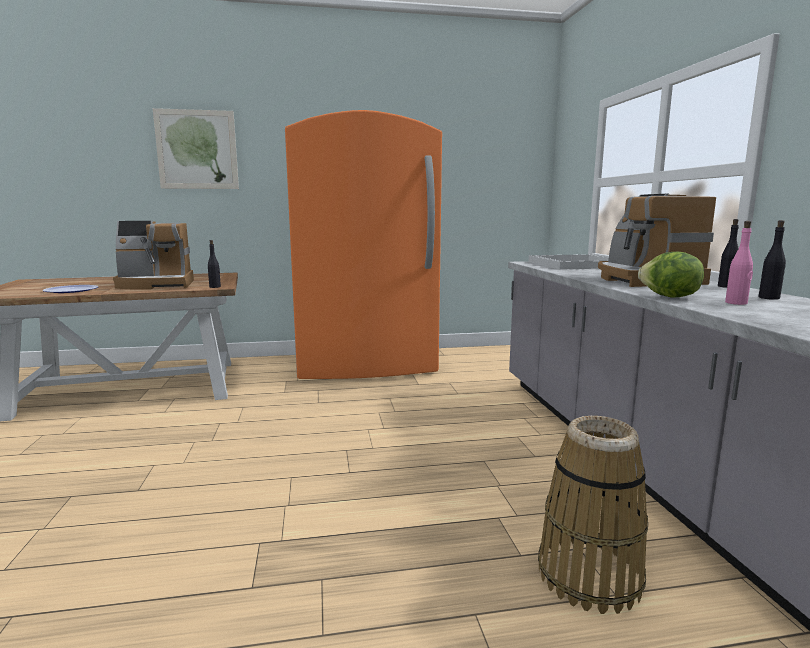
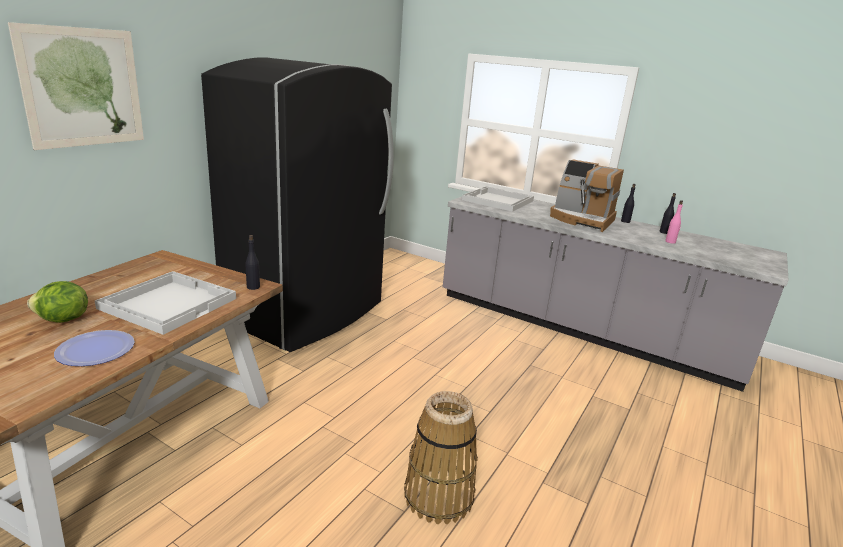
camera: 50 degrees left, 10 degrees up
coffee machine [113,221,194,290] -> white tray [95,271,236,335]
orange fridge [285,110,442,379] -> black fridge [201,57,394,352]
basket [538,416,648,614] -> basket moved to [404,391,478,524]
lettuce [638,252,704,297] -> lettuce moved to [27,281,88,323]

